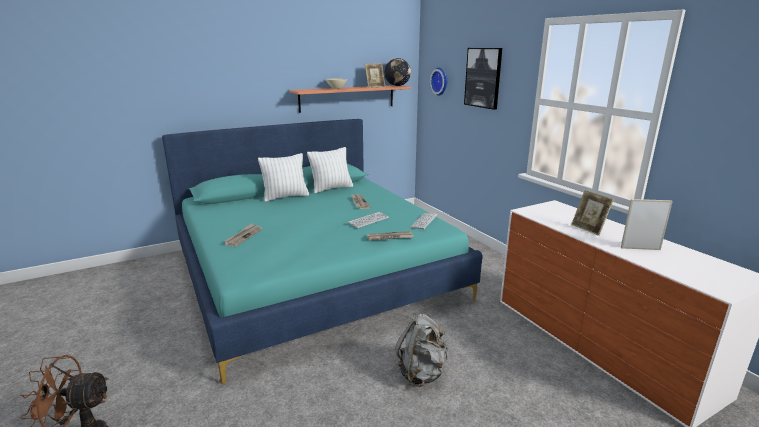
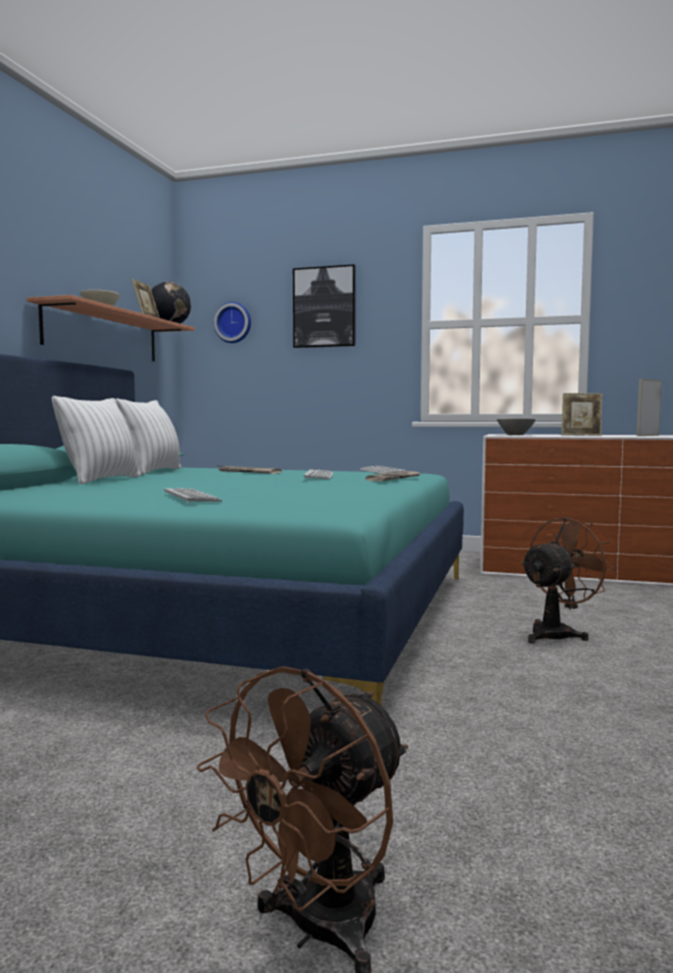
camera: 45 degrees left, 15 degrees down
newspaper [224,224,262,247] -> keyboard [164,488,222,503]
grey backpack [395,313,448,387] -> brown fan [520,517,615,643]
none -> grey bowl [497,418,536,435]

